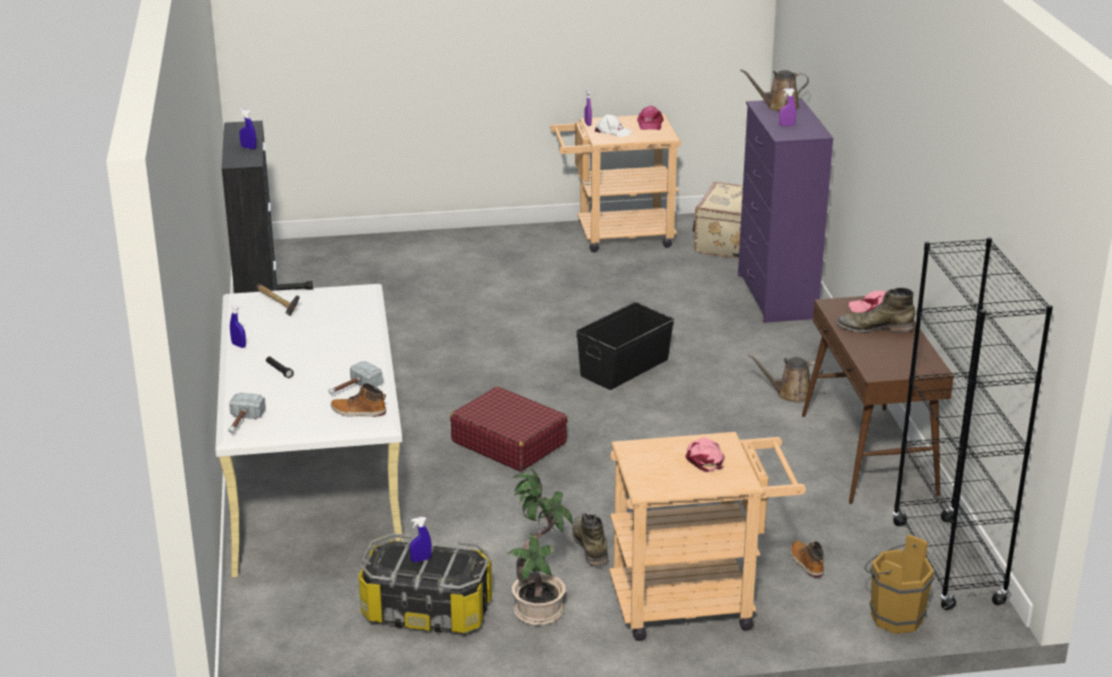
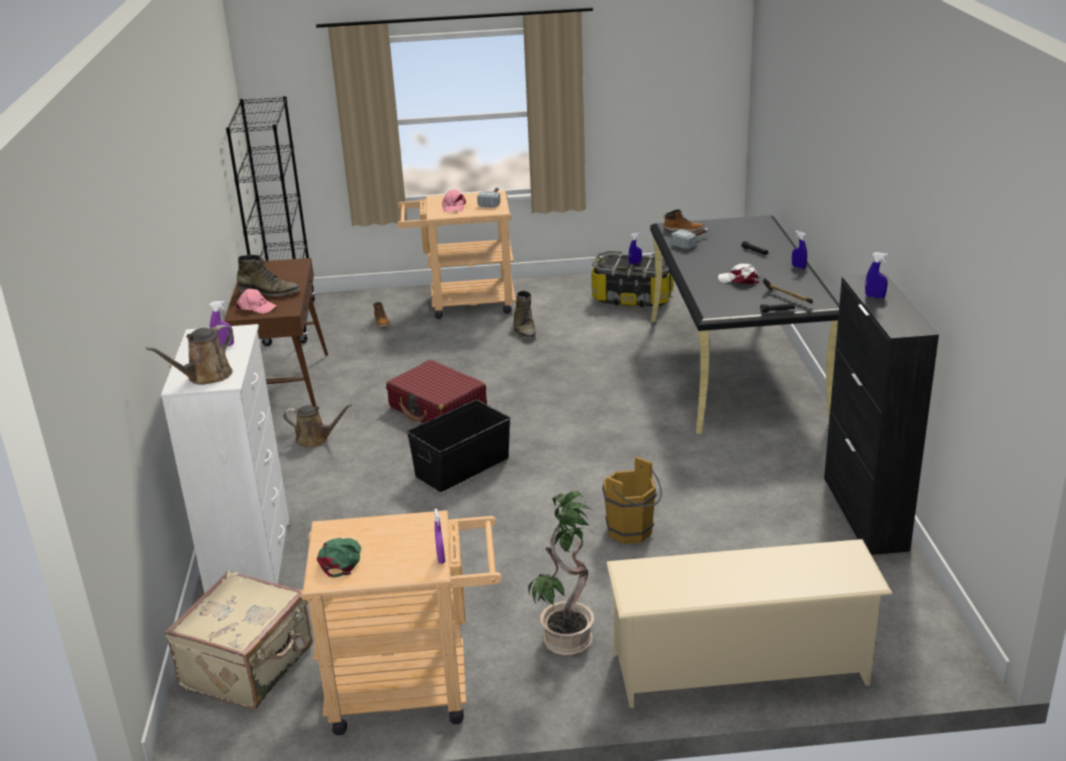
camera: 175 degrees left, 0 degrees up
white desk [215,284,404,578] -> black desk [650,215,839,434]
hammer [228,393,266,433] -> hammer moved to [477,187,501,207]
red suitcase [450,387,568,471] -> red suitcase moved to [386,360,487,423]
potted plant [507,466,572,625] -> potted plant moved to [528,491,597,655]
white cap [595,114,632,137] -> white cap moved to [718,264,760,284]
pink cap [637,106,664,130] -> green cap [317,538,361,578]
purple dresser [738,98,834,323] -> white dresser [161,324,290,594]
brown watering can [740,69,809,111] -> brown watering can turned 135 degrees clockwise [146,325,233,385]
brown bucket [864,534,934,634] -> brown bucket moved to [602,457,662,544]
none -> beige shoe rack [606,539,893,708]

